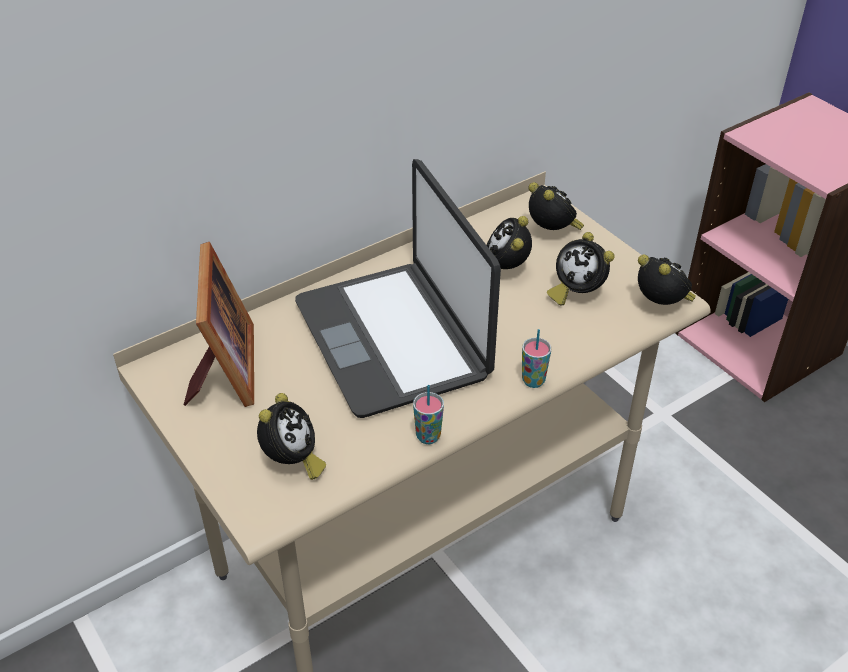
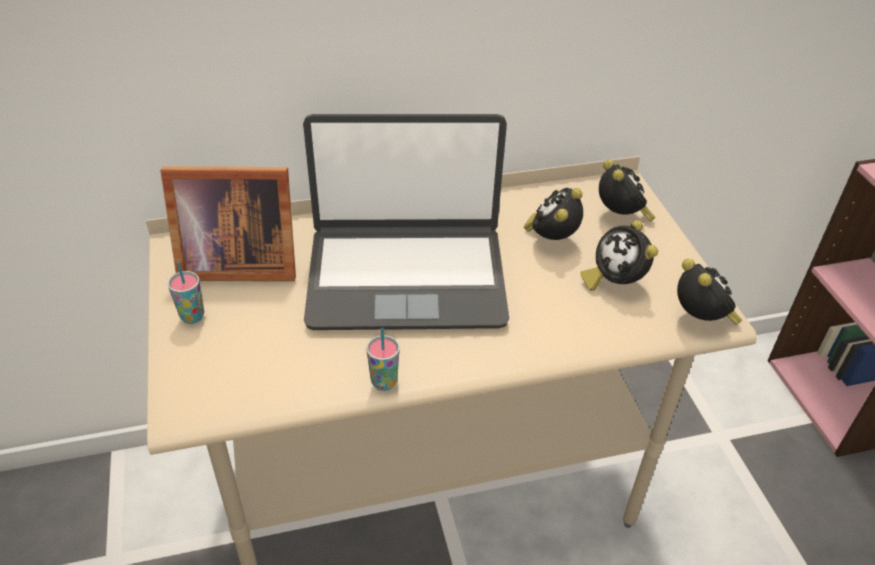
camera: 20 degrees right, 0 degrees up
picture frame [184,242,254,407] -> picture frame turned 75 degrees clockwise [160,166,296,281]
alarm clock [257,393,326,480] -> none
laptop [295,159,501,418] -> laptop turned 90 degrees counterclockwise [303,114,509,330]
cup [522,329,552,388] -> cup moved to [168,262,204,324]

